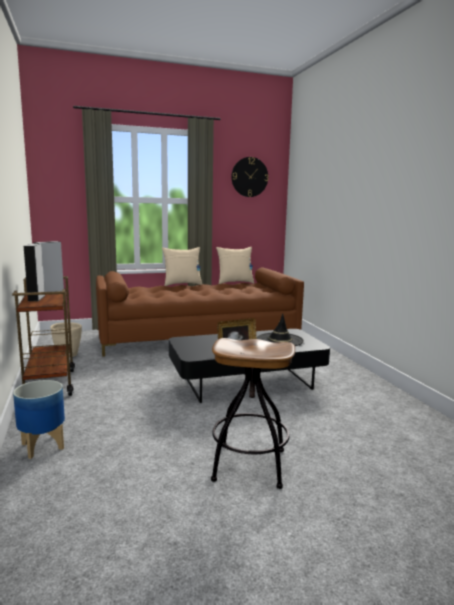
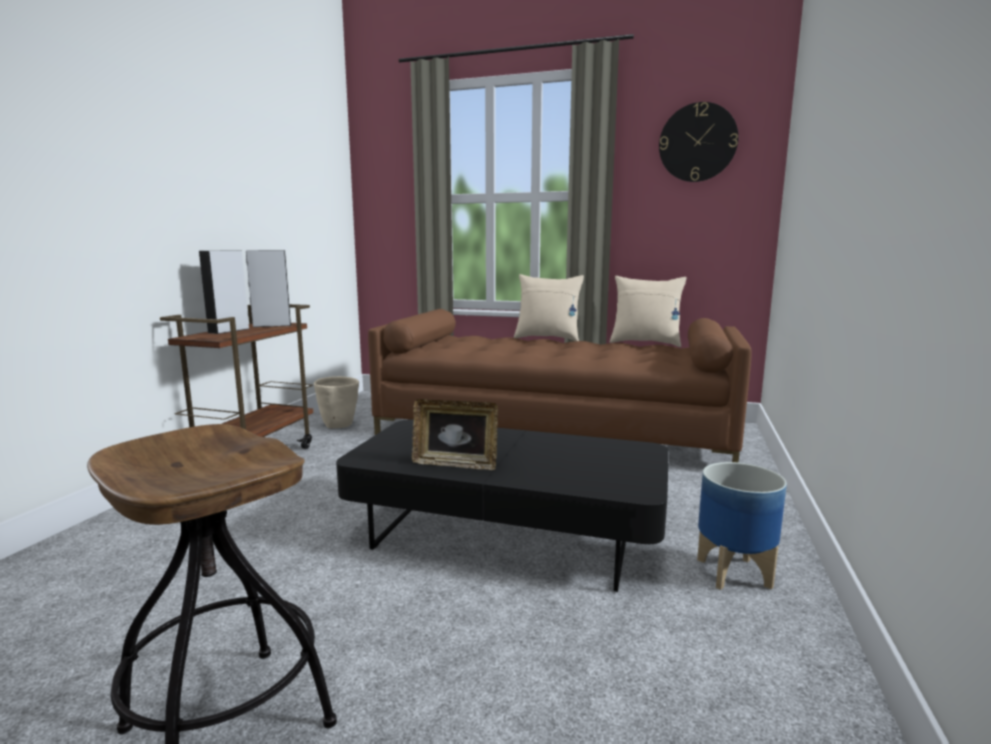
camera: 35 degrees right, 0 degrees up
planter [13,380,65,459] -> planter moved to [697,462,787,590]
black hat [257,313,304,346] -> none

